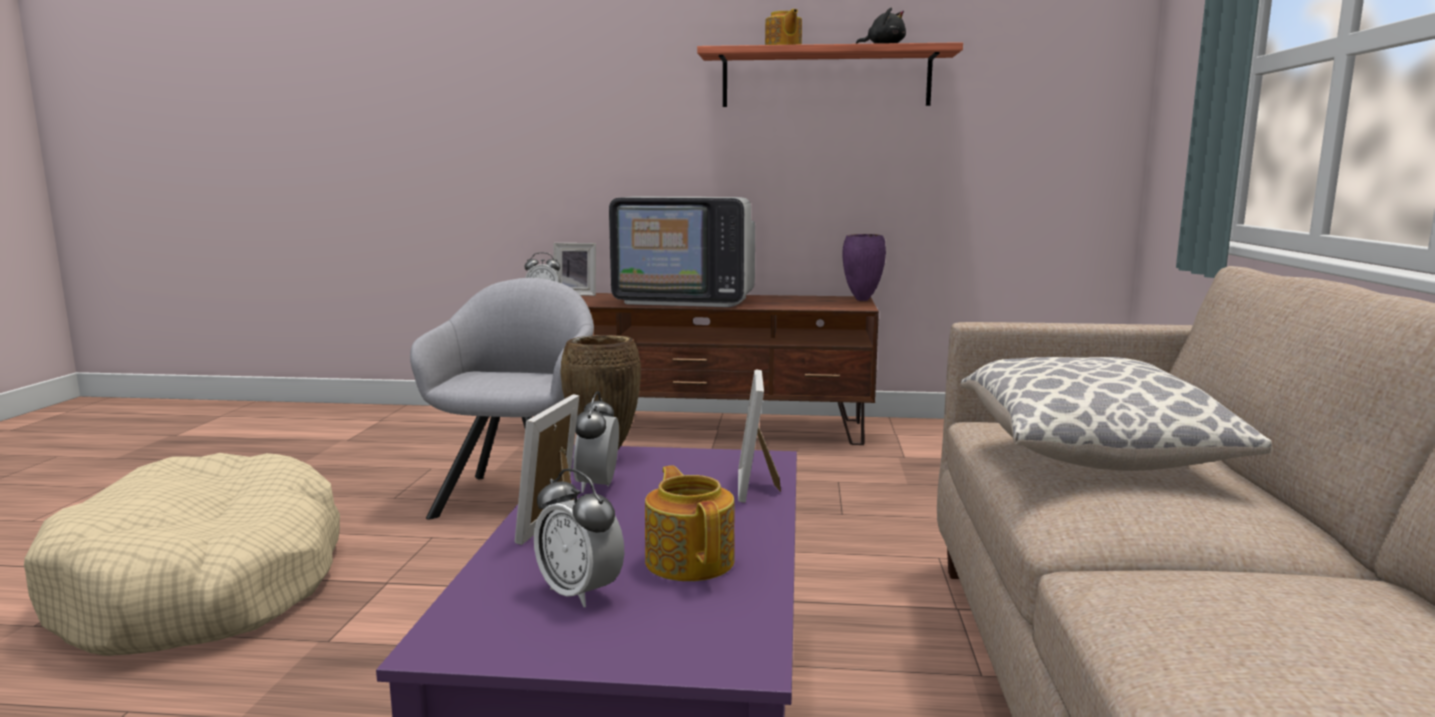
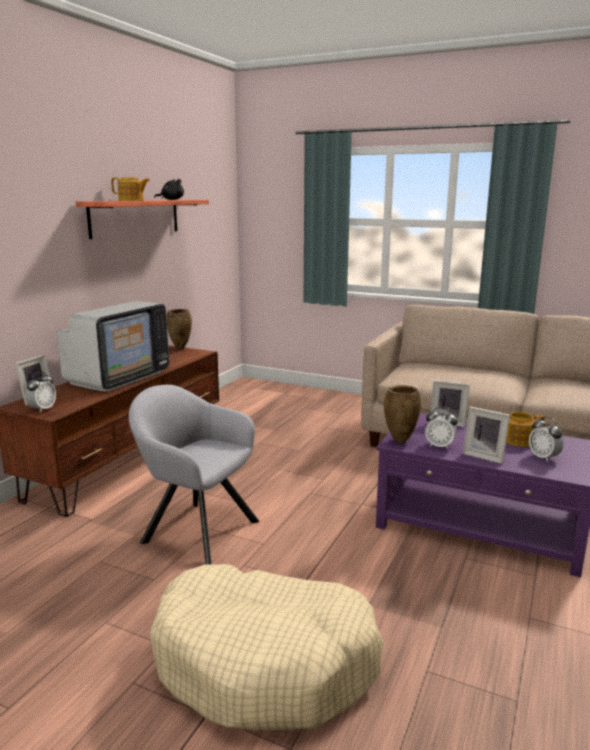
camera: 70 degrees left, 5 degrees up
alarm clock [534,468,624,607] -> alarm clock turned 90 degrees clockwise [529,417,564,462]
purple vase [842,234,886,301] -> brown vase [167,309,192,349]
pillow [960,357,1272,471] -> none

